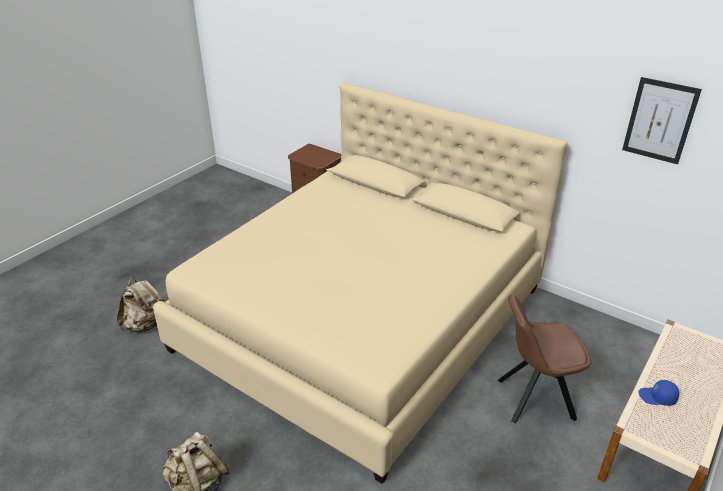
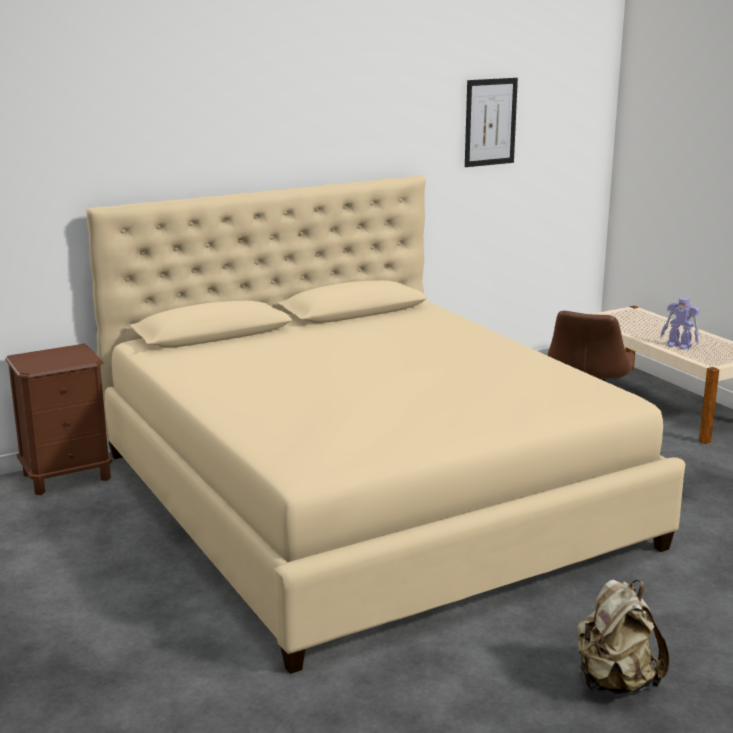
camera: 65 degrees left, 15 degrees down
beige backpack [117,277,165,332] -> none
blue cap [639,380,679,406] -> toy robot [660,297,700,350]

